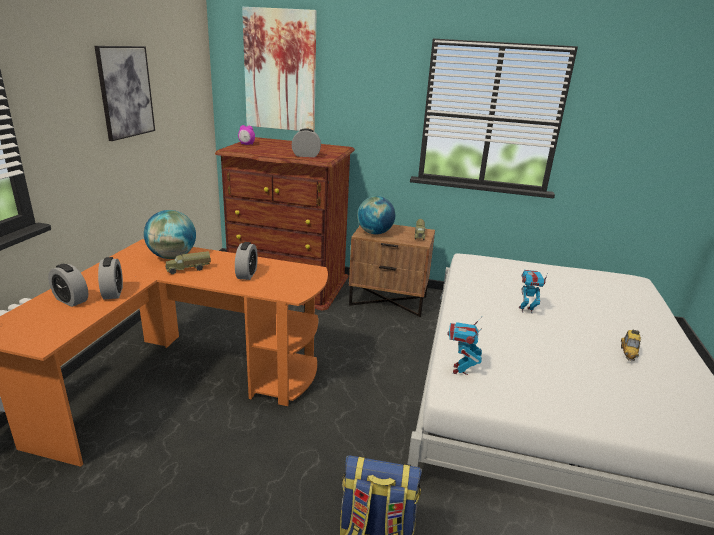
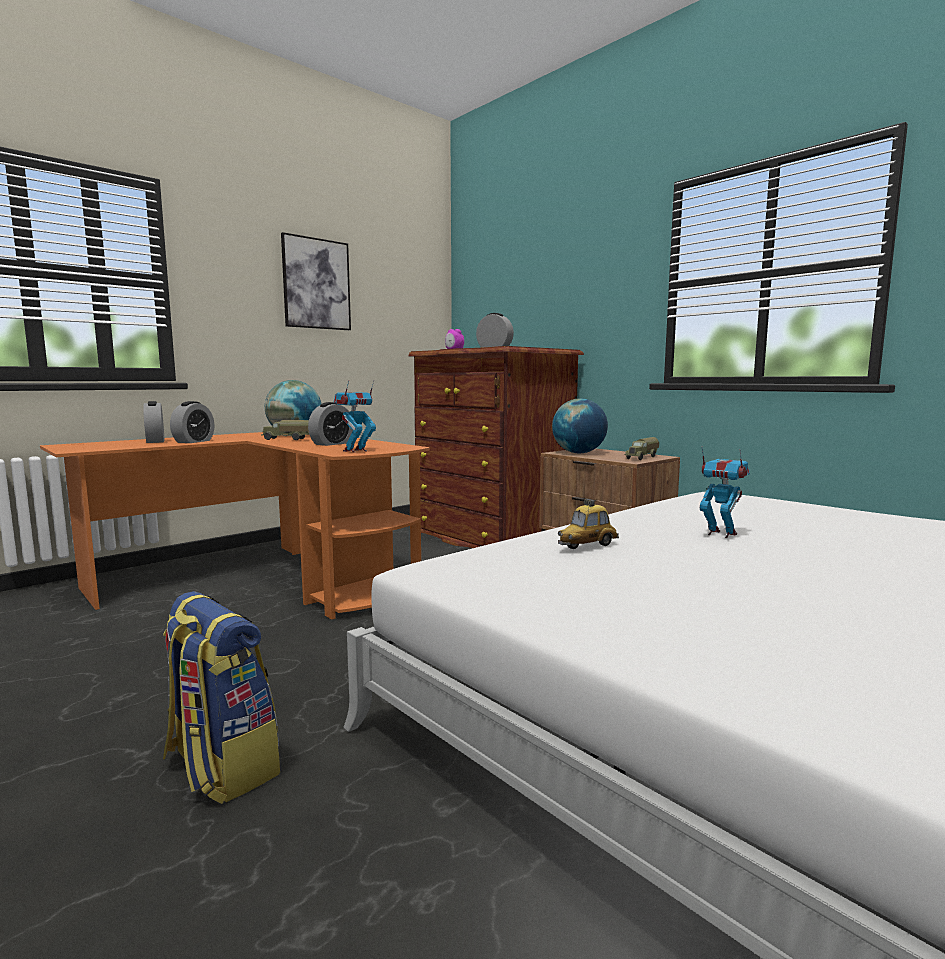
camera: 35 degrees right, 15 degrees down
picture [242,7,317,132] -> none
toy robot [447,319,482,375] -> toy robot moved to [333,381,376,453]
toy car [621,329,642,361] -> toy car moved to [558,499,619,549]

